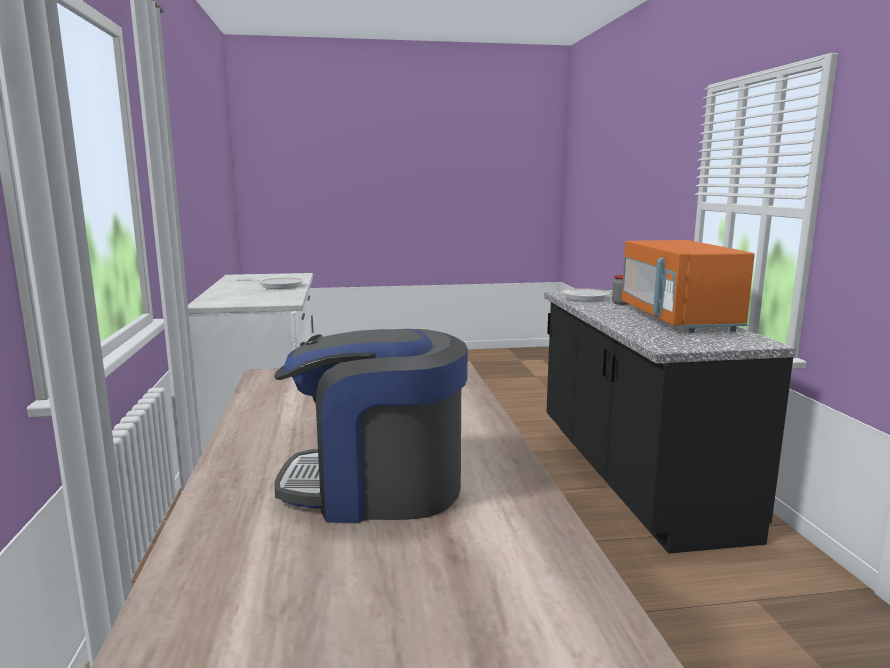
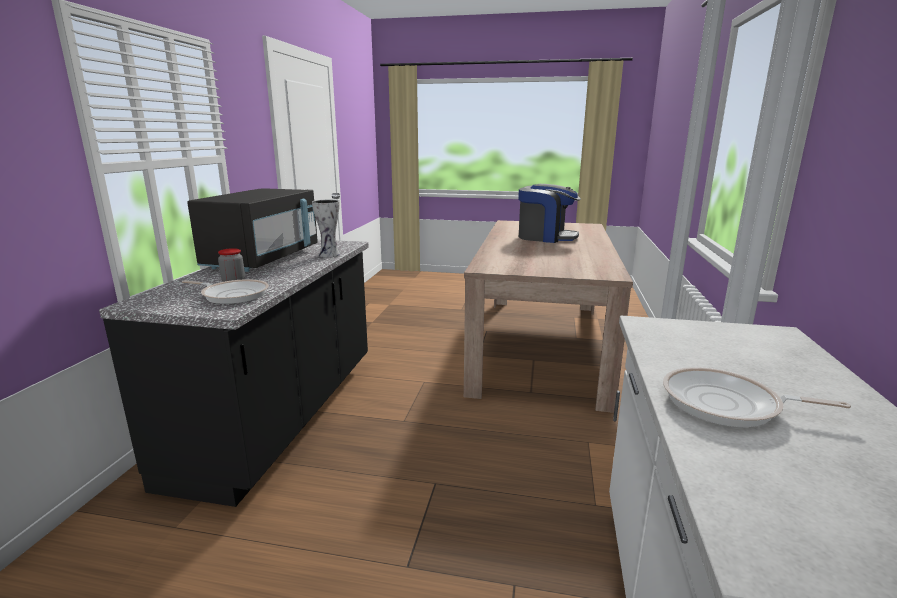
camera: 160 degrees left, 5 degrees up
orange microwave [622,240,755,333] -> black microwave [187,188,318,272]
none -> vase [312,200,340,257]

